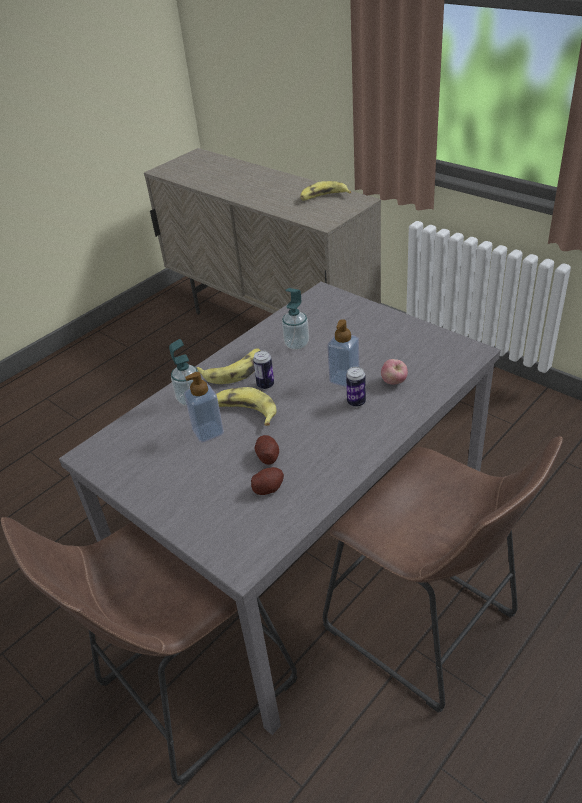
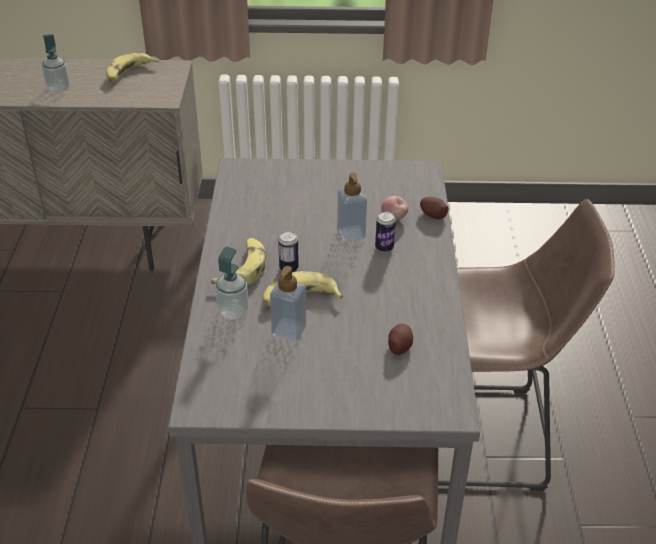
camera: 45 degrees left, 0 degrees up
potato [255,435,279,465] -> potato moved to [420,197,448,219]
soap dispenser [282,288,309,350] -> soap dispenser moved to [42,34,70,93]

